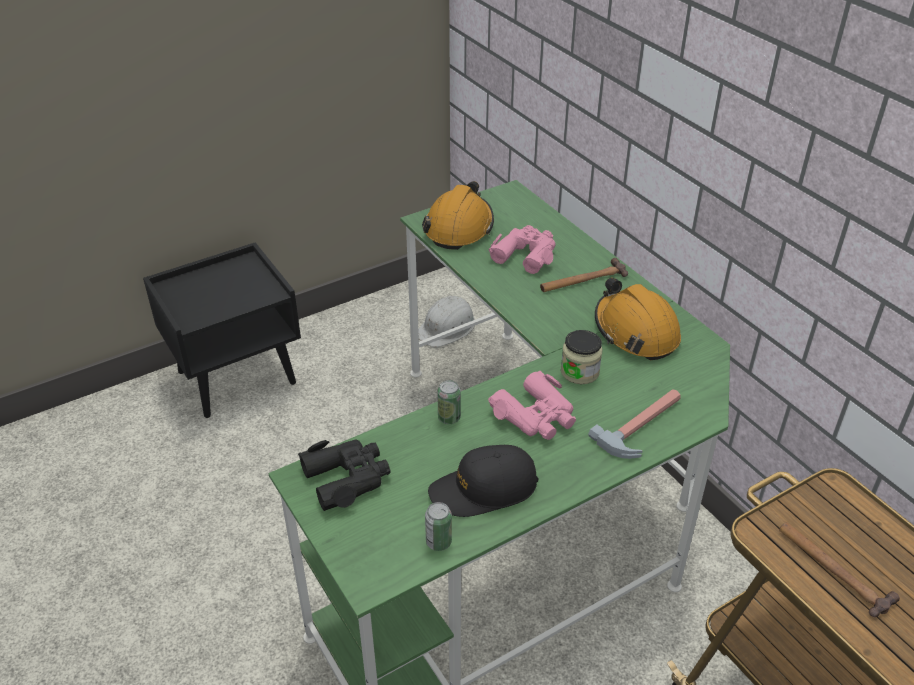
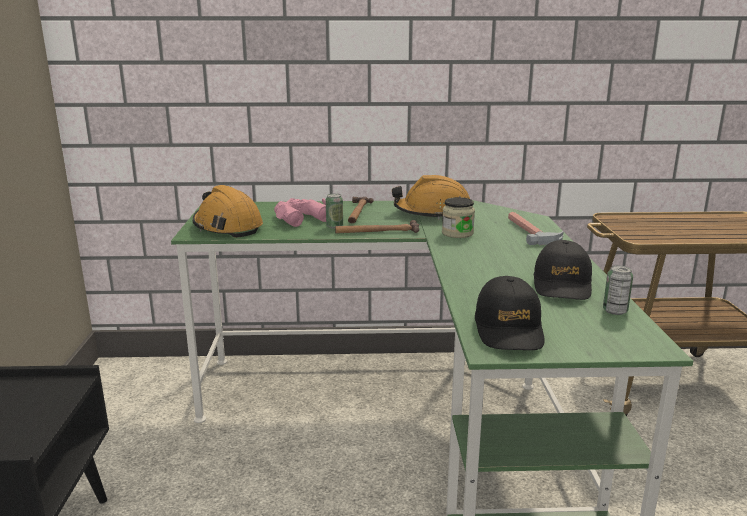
camera: 60 degrees left, 20 degrees down
black binoculars [298,440,391,511] -> black cap [475,276,545,350]
white hard hat [418,296,475,348] -> none
can [437,380,461,424] -> can moved to [326,193,343,228]
pink binoculars [488,371,576,440] -> none
hammer [779,522,900,617] -> hammer moved to [335,220,419,233]

